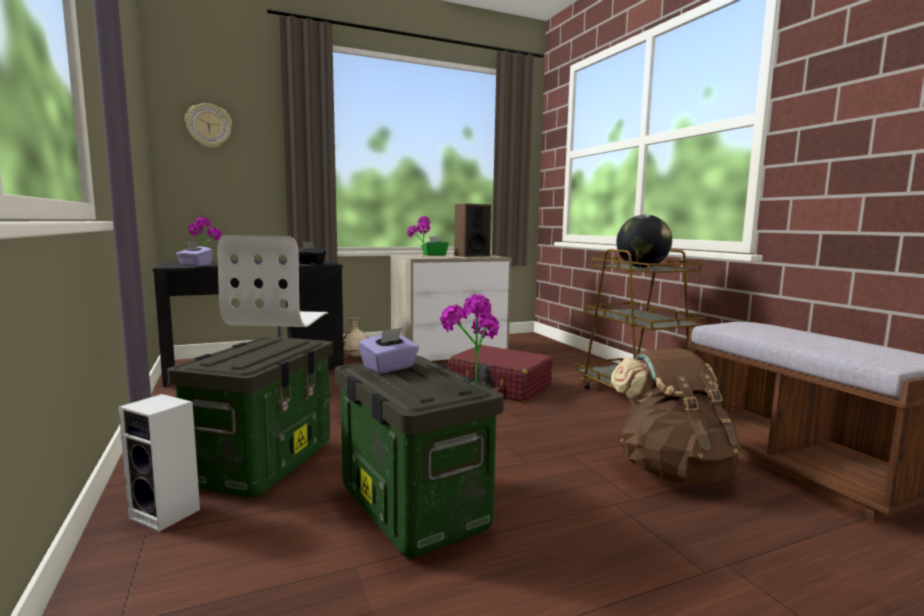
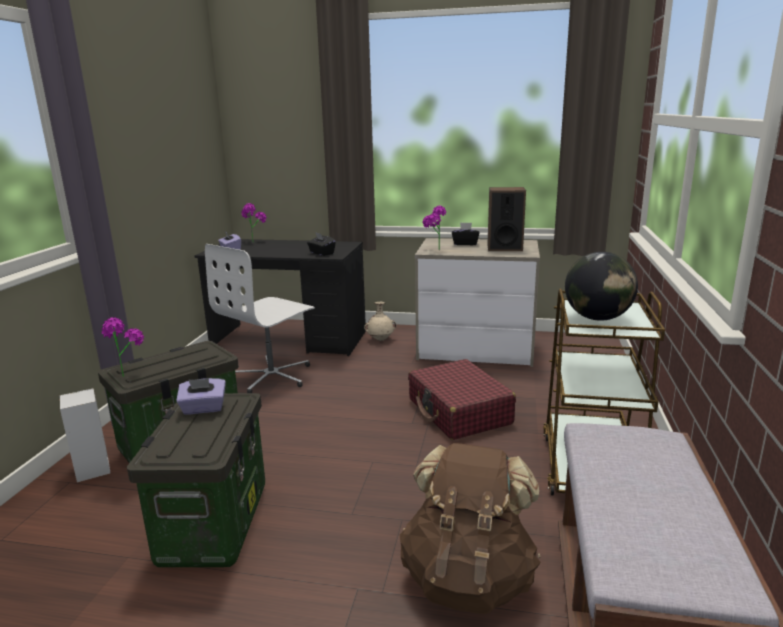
camera: 35 degrees right, 10 degrees up
wall clock [185,103,232,148] -> none
green tissue box [421,236,449,256] -> black tissue box [452,223,479,245]
potted plant [440,295,500,388] -> potted plant moved to [102,317,144,377]

